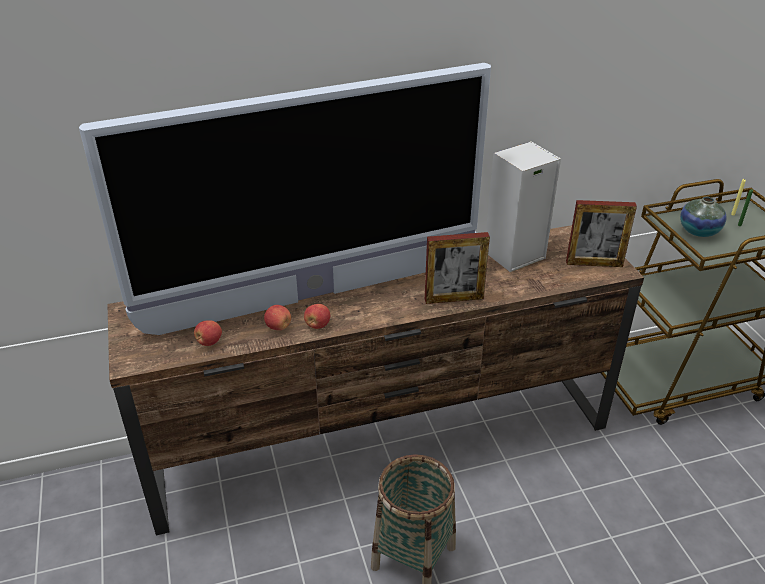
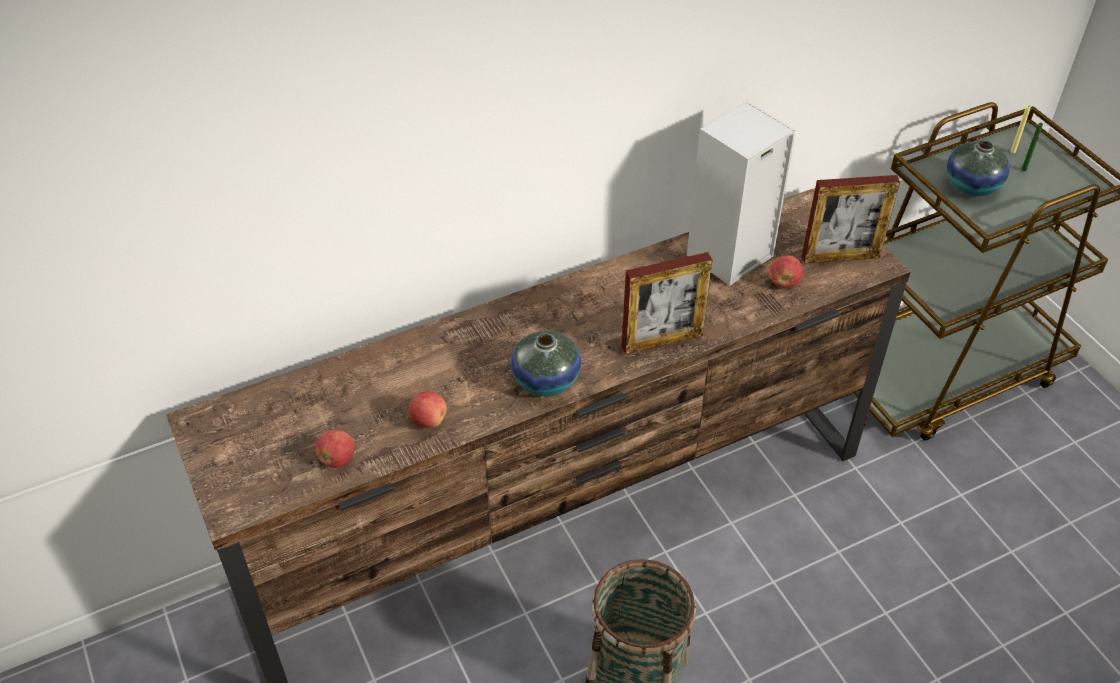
camera: 10 degrees left, 10 degrees up
television [79,63,491,335] -> none
apple [304,304,330,329] -> apple moved to [769,255,804,288]
none -> vase [511,331,581,396]

